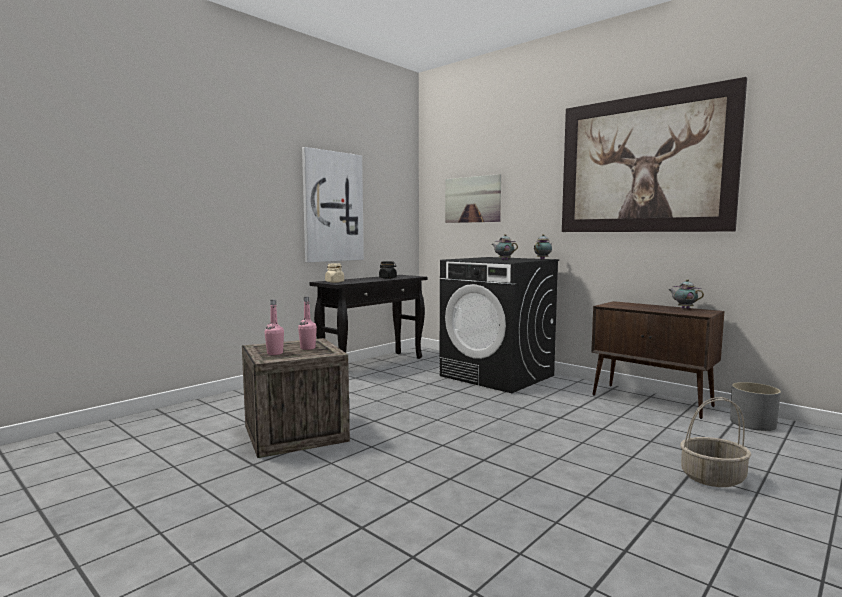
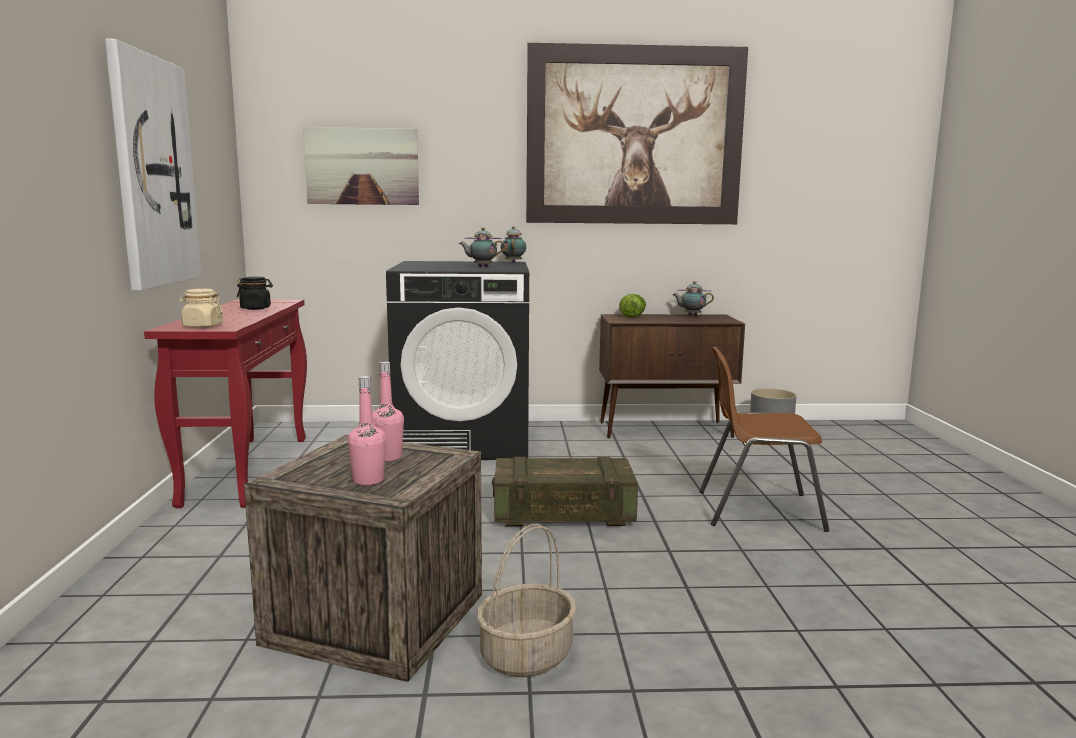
camera: 45 degrees left, 5 degrees up
black console table [309,275,427,359] -> red console table [144,299,307,508]
basket [680,397,751,487] -> basket moved to [477,524,577,677]
none -> crate [492,457,638,526]
none -> lettuce [619,294,646,318]
none -> brown chair [699,347,829,532]

